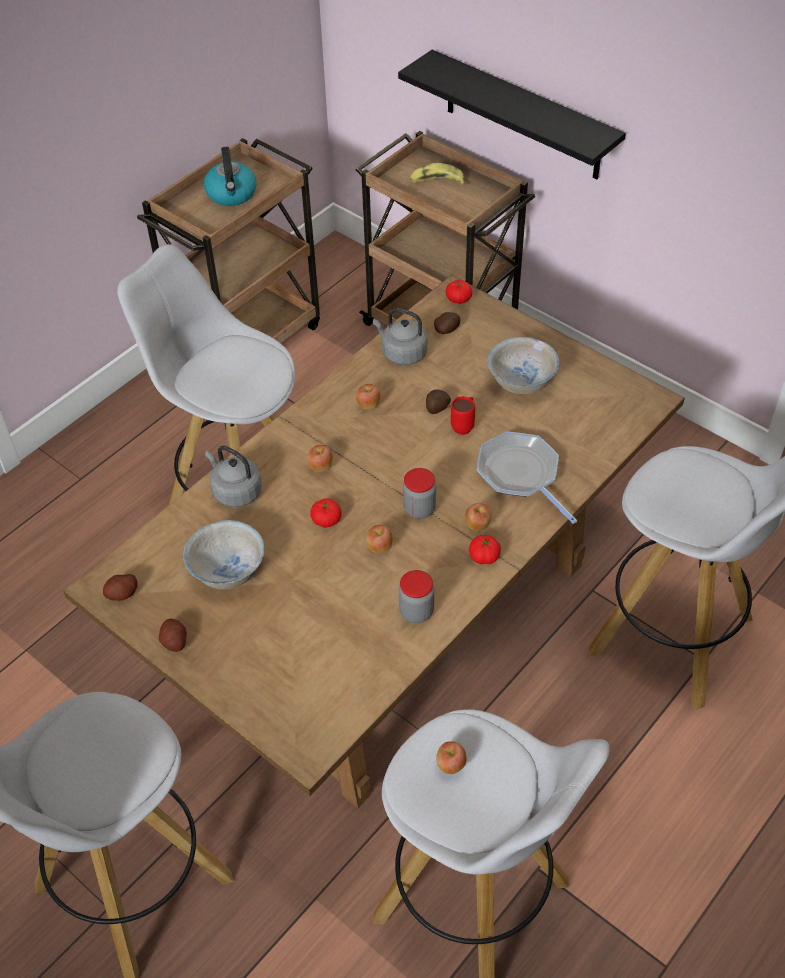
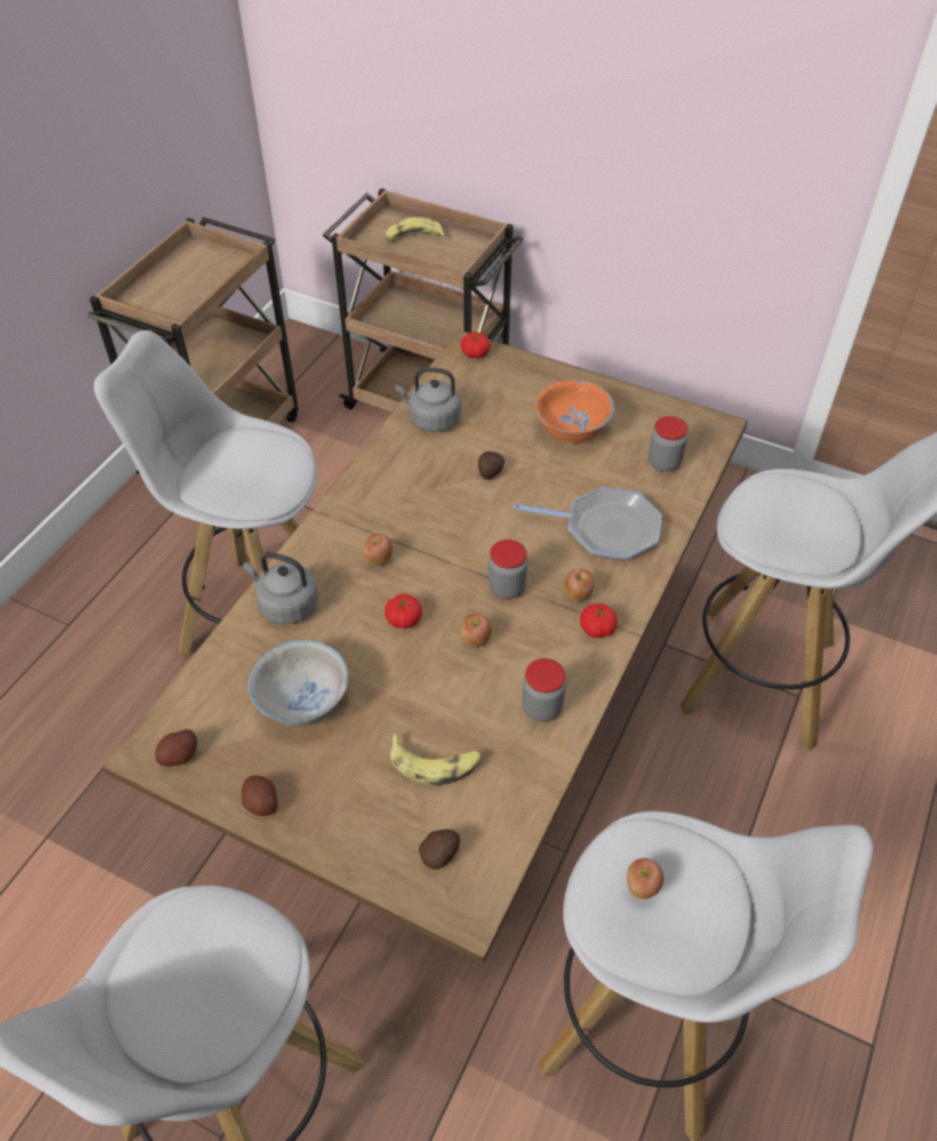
camera: 15 degrees left, 0 degrees up
kettle [204,147,257,206] -> none
apple [356,384,381,409] -> none
black shelf [398,50,626,179] -> none
potato [434,312,461,334] -> potato moved to [419,829,460,869]
red mug [451,396,475,435] -> none
frying pan [477,432,577,524] -> frying pan turned 150 degrees clockwise [513,487,662,561]
white bowl [487,337,560,394] -> orange bowl [534,380,615,442]
none -> banana [390,732,482,786]
none -> jar [648,416,688,472]

